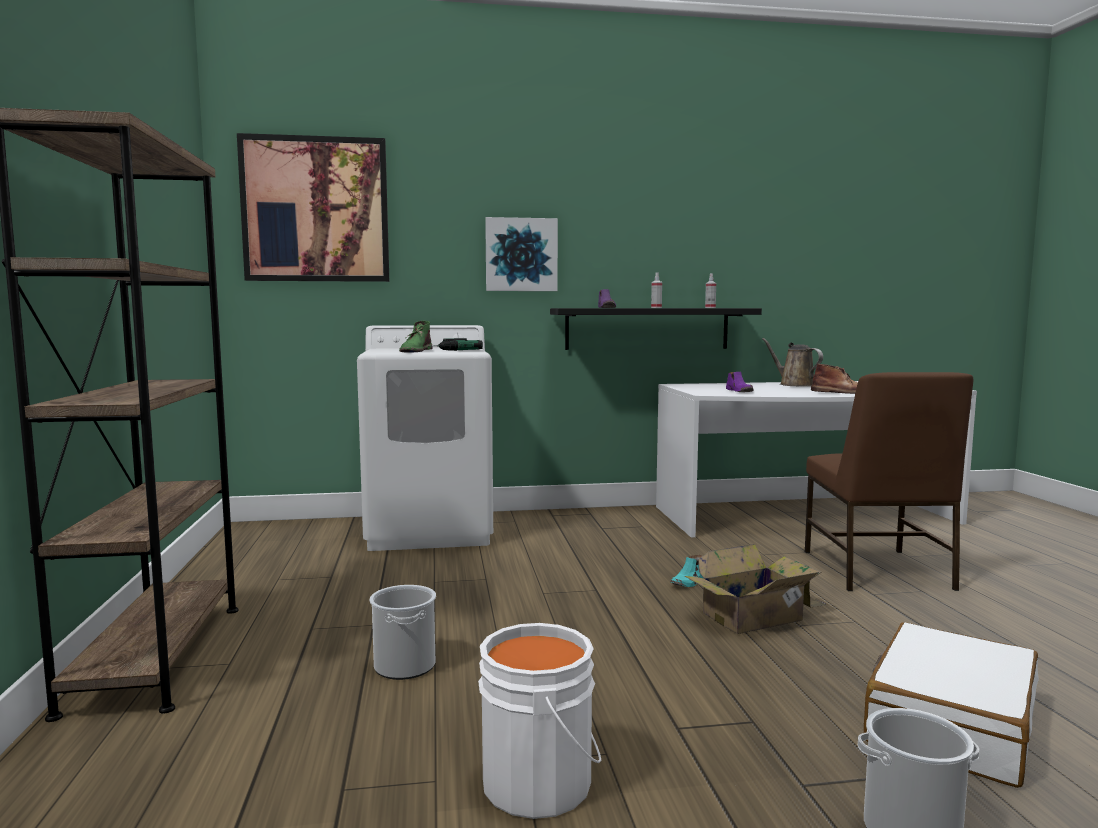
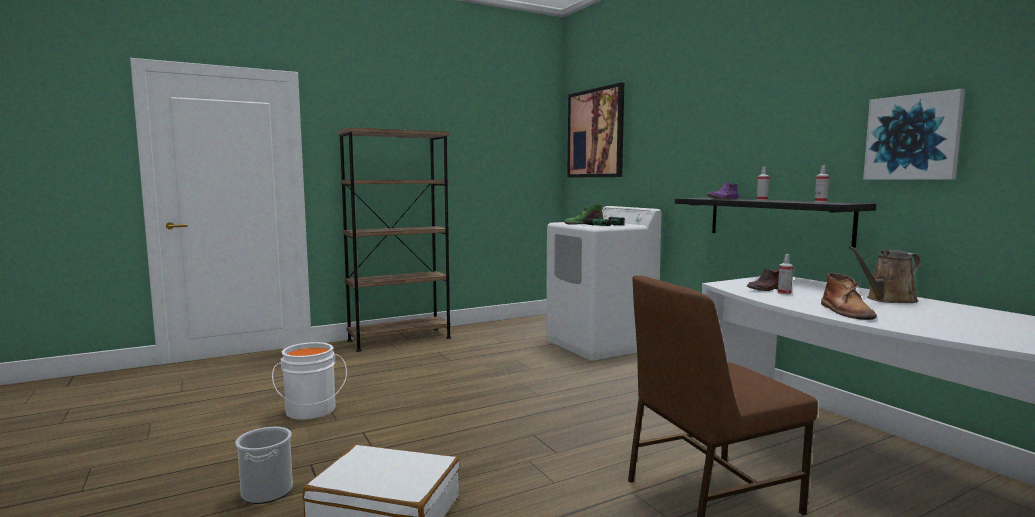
camera: 70 degrees right, 0 degrees up
bucket [370,585,436,680] -> none
picture [485,217,558,291] -> picture moved to [863,89,965,180]
turquoise shoe [671,555,703,587] -> none
cardboard box [685,544,828,634] -> none
purple shoe [726,372,754,392] -> brown shoe [747,269,779,291]
brown watering can [762,338,823,387] -> brown watering can turned 150 degrees counterclockwise [849,246,921,303]
none -> spray bottle [778,254,793,295]

